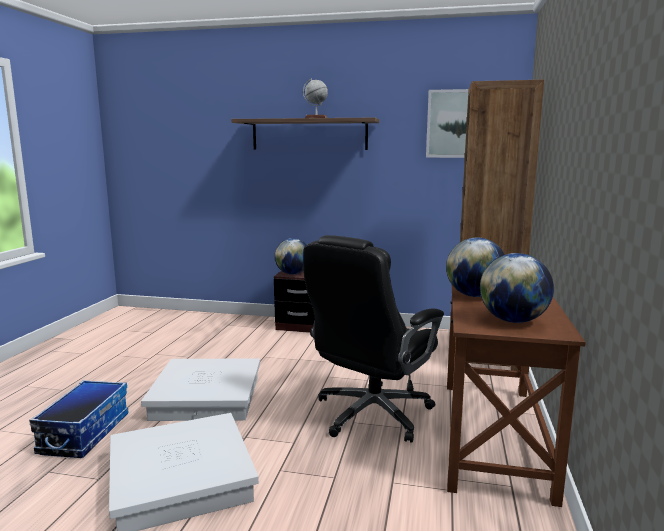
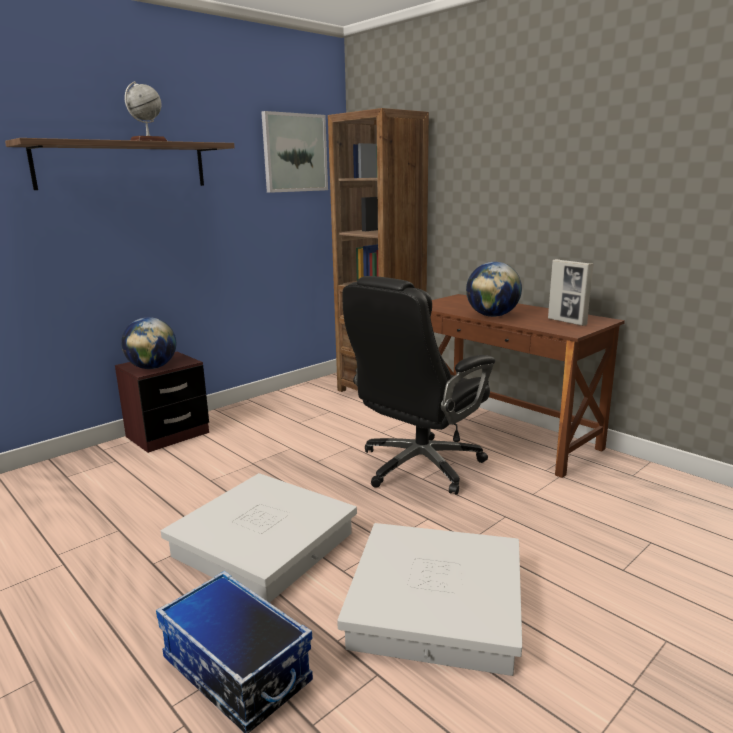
camera: 55 degrees left, 5 degrees up
black office chair [303,235,444,443] -> black office chair turned 60 degrees clockwise [342,276,495,495]
globe [480,253,554,323] -> picture frame [548,259,594,326]

